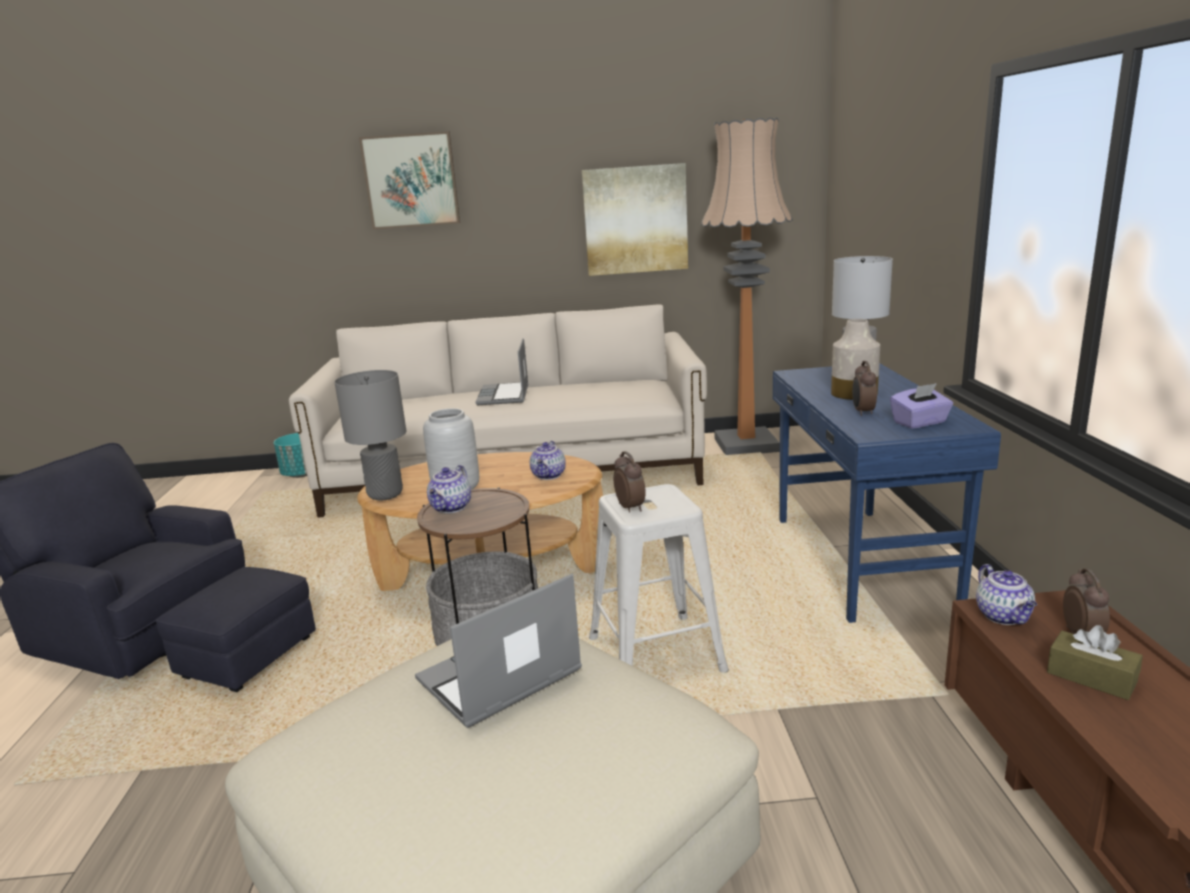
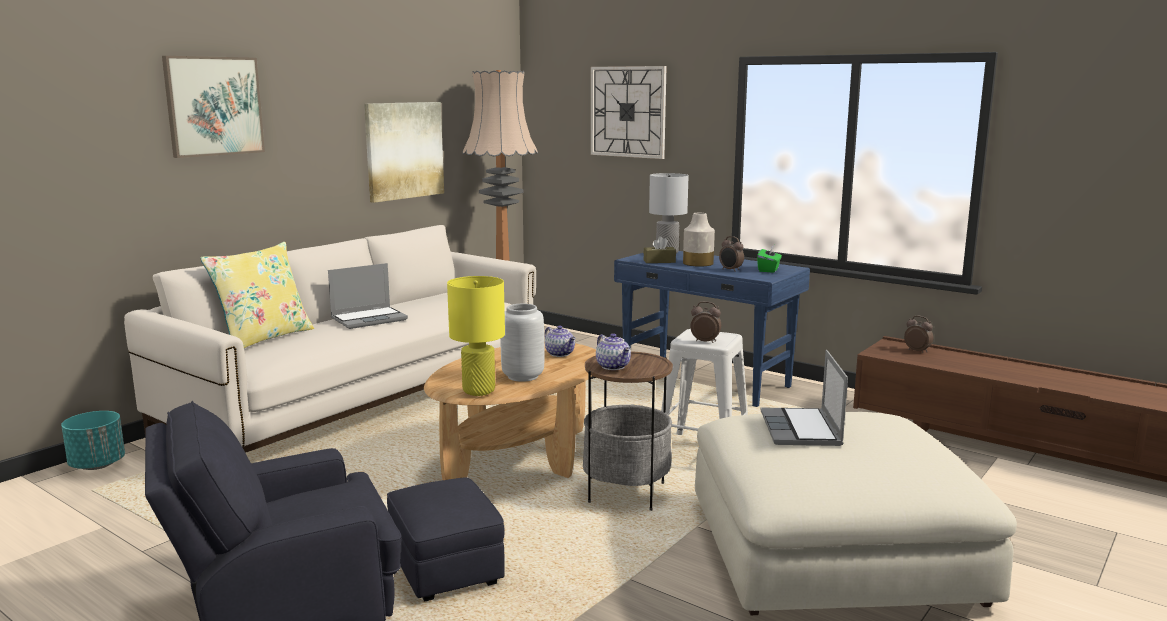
camera: 50 degrees left, 5 degrees down
grey table lamp [334,370,406,501] -> yellow table lamp [447,276,505,396]
laptop [476,338,528,405] -> laptop turned 75 degrees counterclockwise [328,263,408,329]
purple tissue box [890,383,953,429] -> green tissue box [757,245,782,273]
teapot [976,564,1037,625] -> none
brown tissue box [1047,625,1143,700] -> brown tissue box moved to [644,236,676,263]
none -> yellow pillow [200,242,314,348]
none -> wall clock [591,66,667,159]

